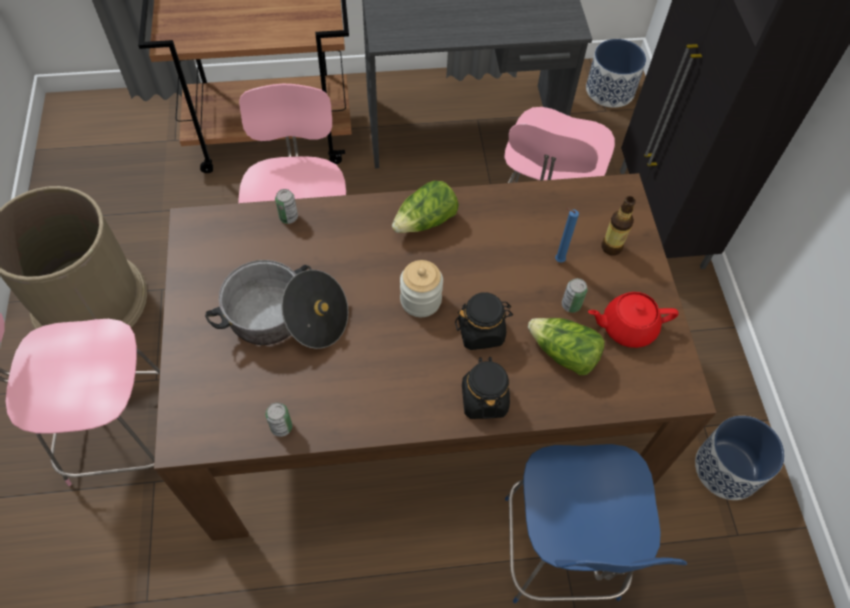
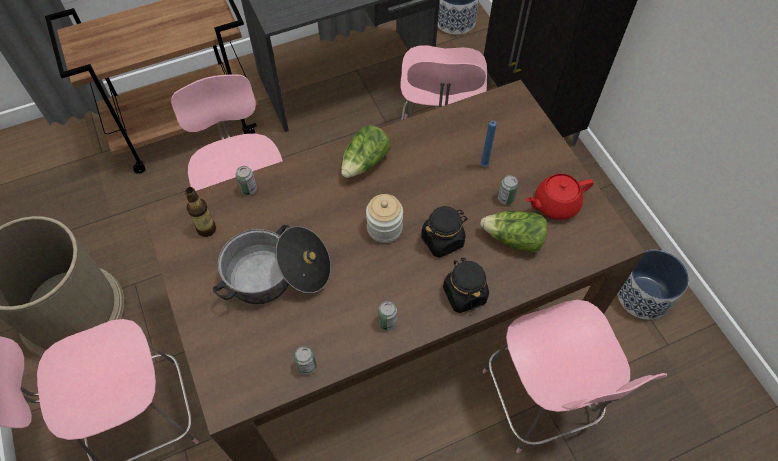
camera: 15 degrees left, 0 degrees up
blue chair [505,444,687,603] -> pink chair [482,300,667,453]
bottle [601,196,636,255] -> bottle moved to [185,187,216,237]
none -> can [378,301,397,331]

